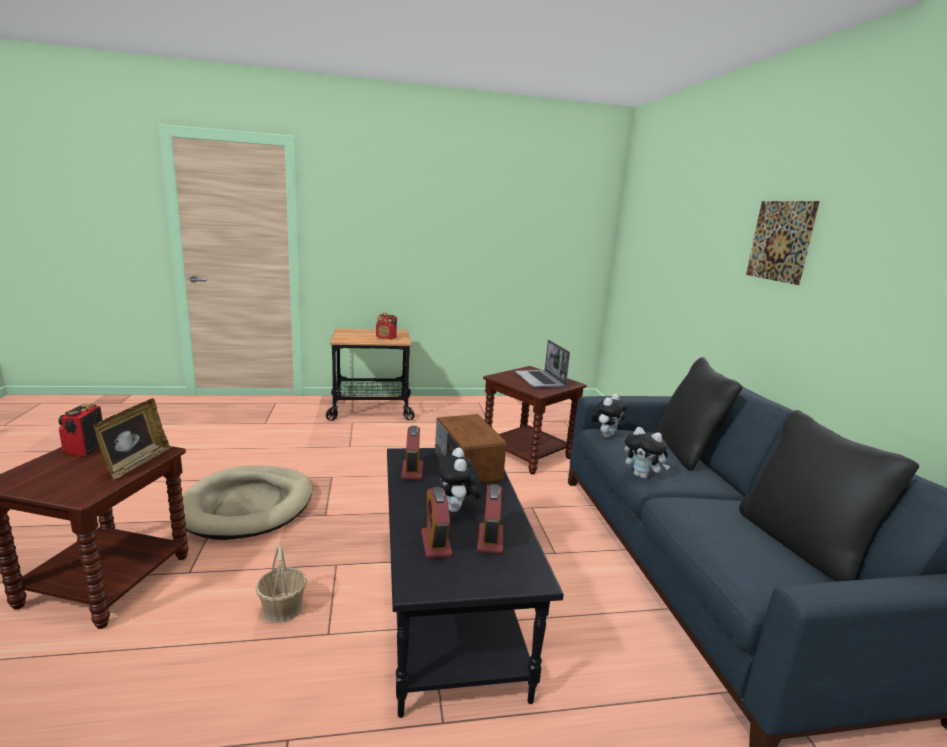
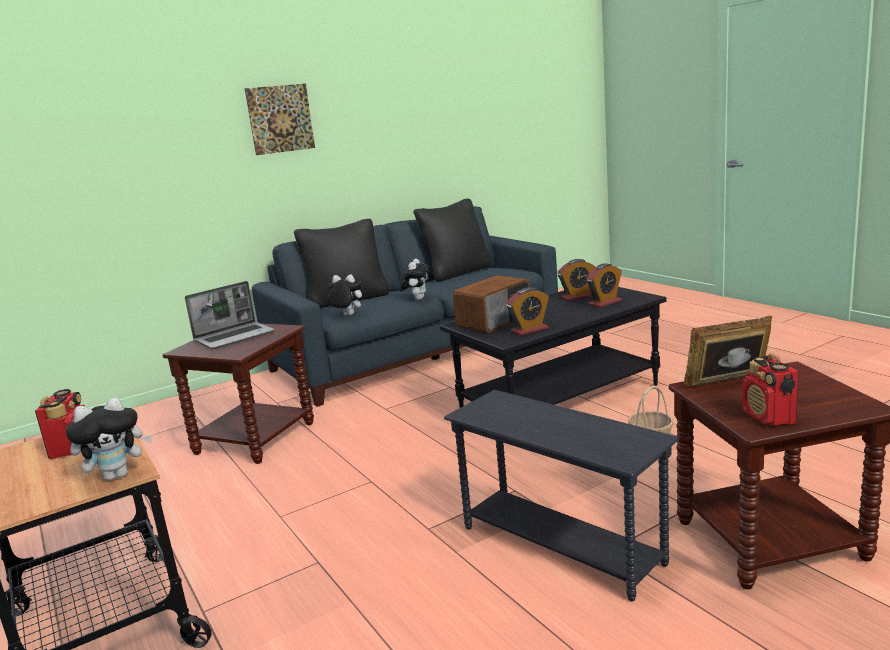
camera: 110 degrees left, 0 degrees up
radio [59,403,102,456] -> radio turned 105 degrees clockwise [742,353,799,426]
beige dog bed [182,465,312,540] -> grey side table [444,390,679,601]
plush toy [437,448,482,512] -> plush toy moved to [66,397,153,481]

